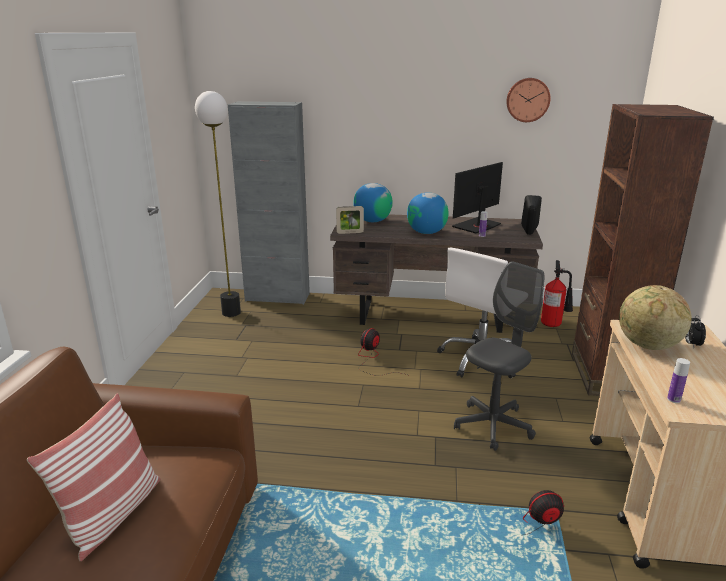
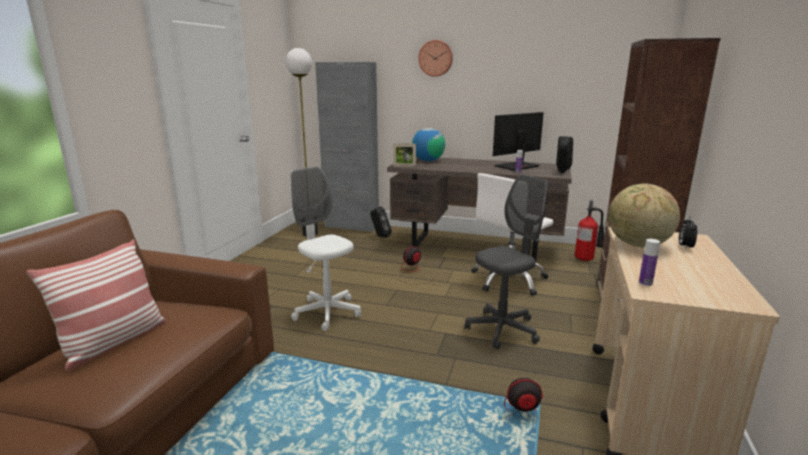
camera: 10 degrees right, 5 degrees down
globe [407,193,449,234] -> none
wall clock [506,78,551,122] -> wall clock moved to [418,40,453,77]
none -> white office chair [290,167,361,331]
none -> black speaker [370,206,392,238]

